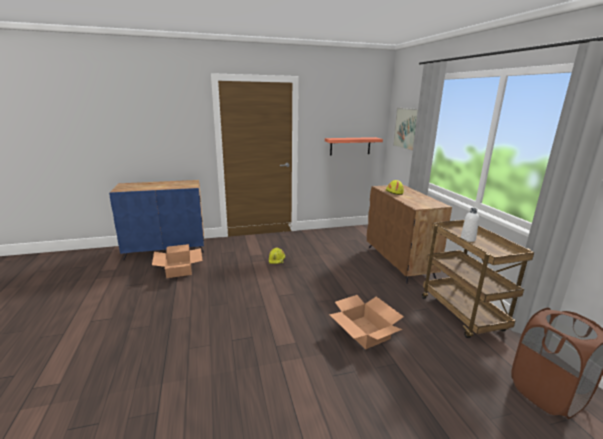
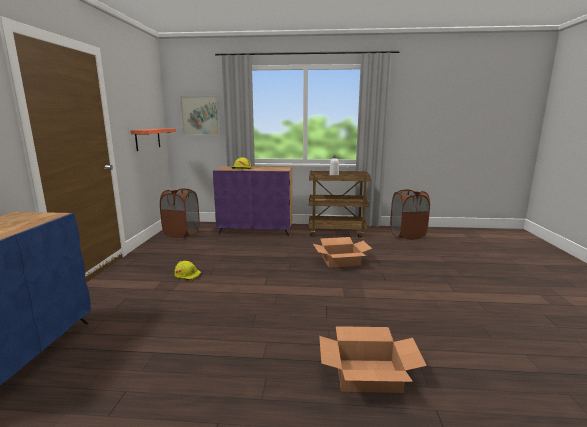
camera: 70 degrees left, 5 degrees down
cardboard box [152,244,202,278] -> cardboard box moved to [319,326,427,393]
brown cabinet [367,185,452,284] -> purple cabinet [213,166,292,236]
none -> brown laundry basket [160,189,200,238]

